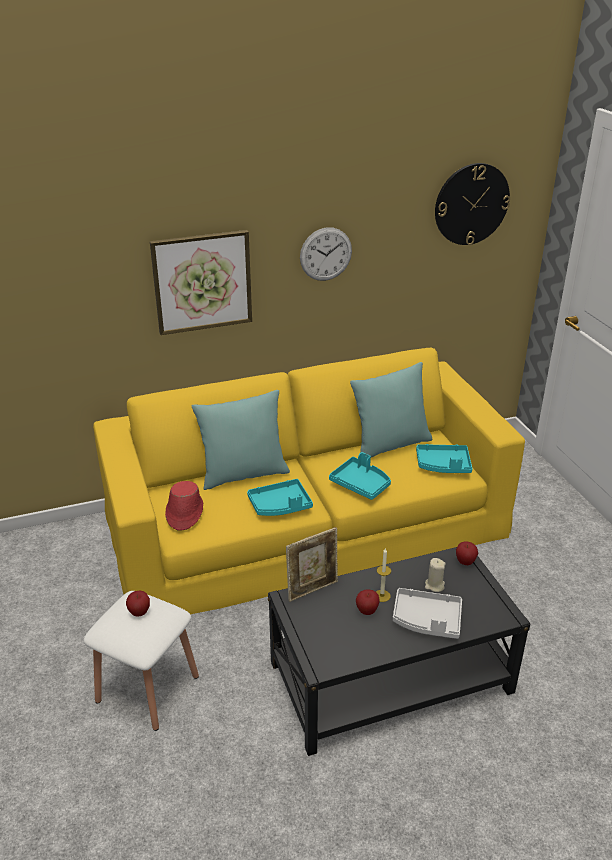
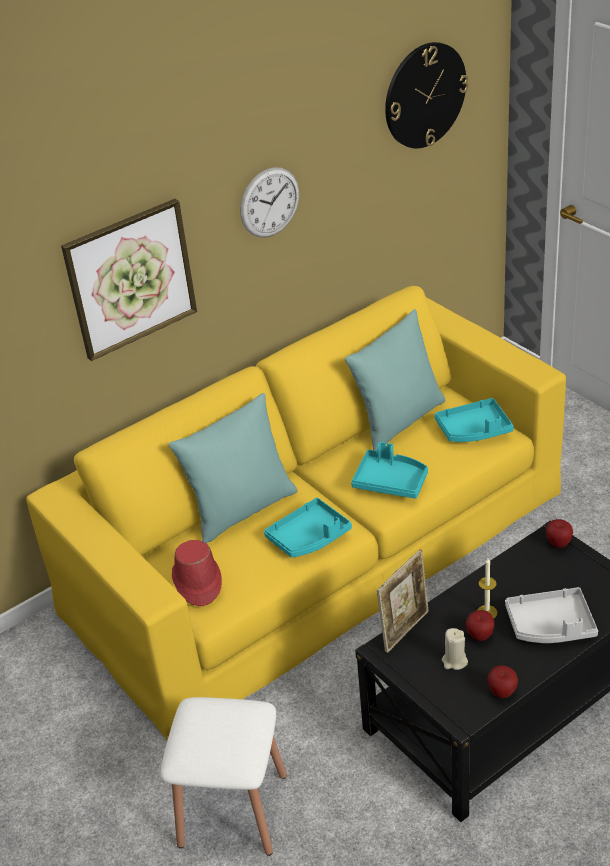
camera: 15 degrees left, 5 degrees up
apple [126,591,150,617] -> apple moved to [487,665,518,698]
beige candle [425,558,445,592] -> beige candle moved to [442,628,468,670]

